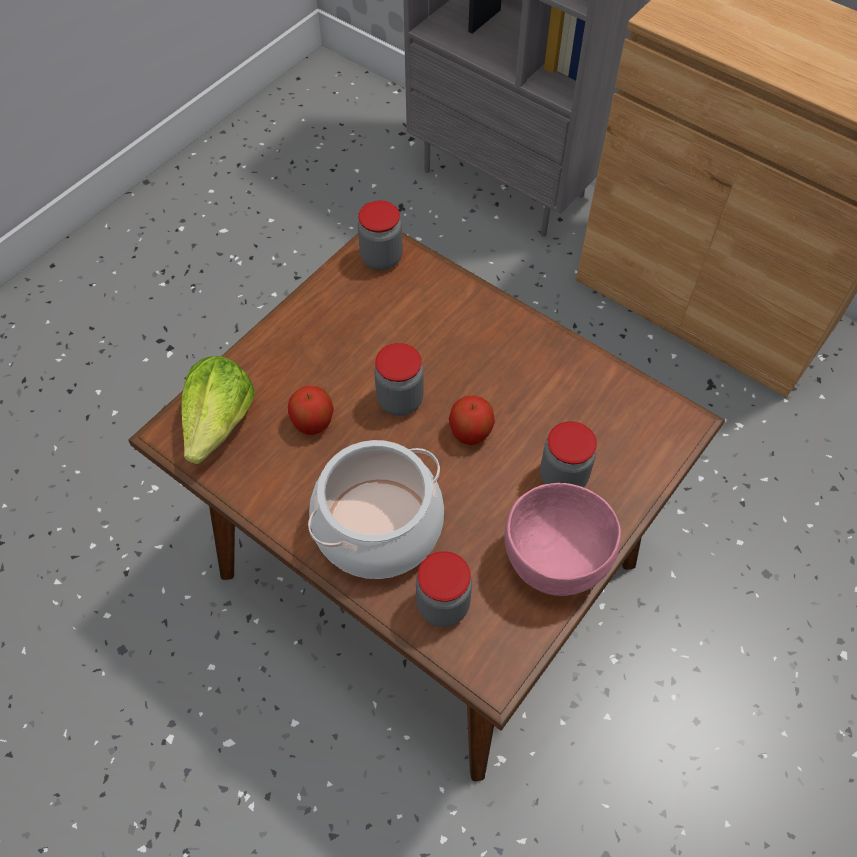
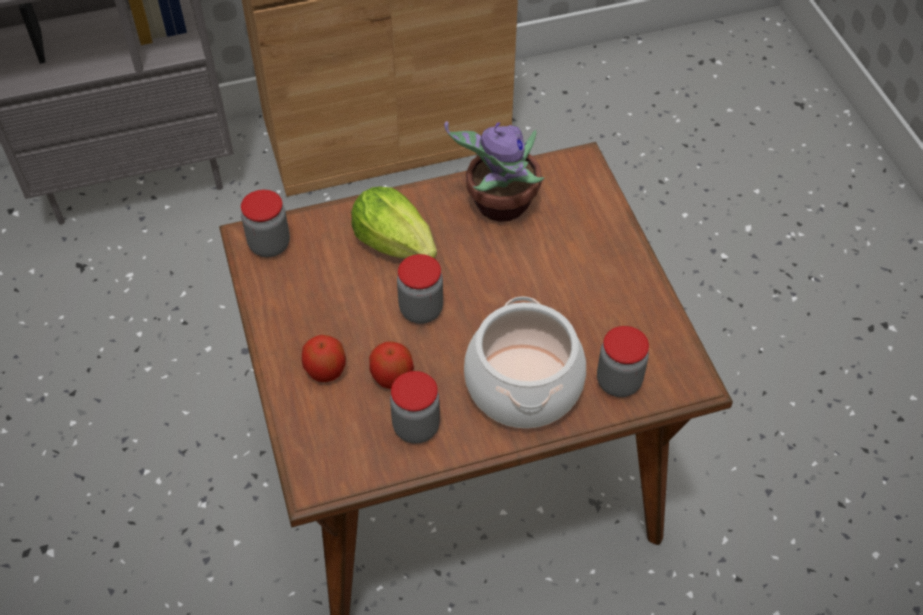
camera: 55 degrees left, 5 degrees down
lettuce [181,356,255,464] -> lettuce moved to [351,187,437,259]
apple [449,395,495,445] -> apple moved to [302,335,346,382]
pink bowl [504,483,621,596] -> none
jar [540,421,597,487] -> jar moved to [390,371,440,444]
none -> potted plant [444,121,544,222]

